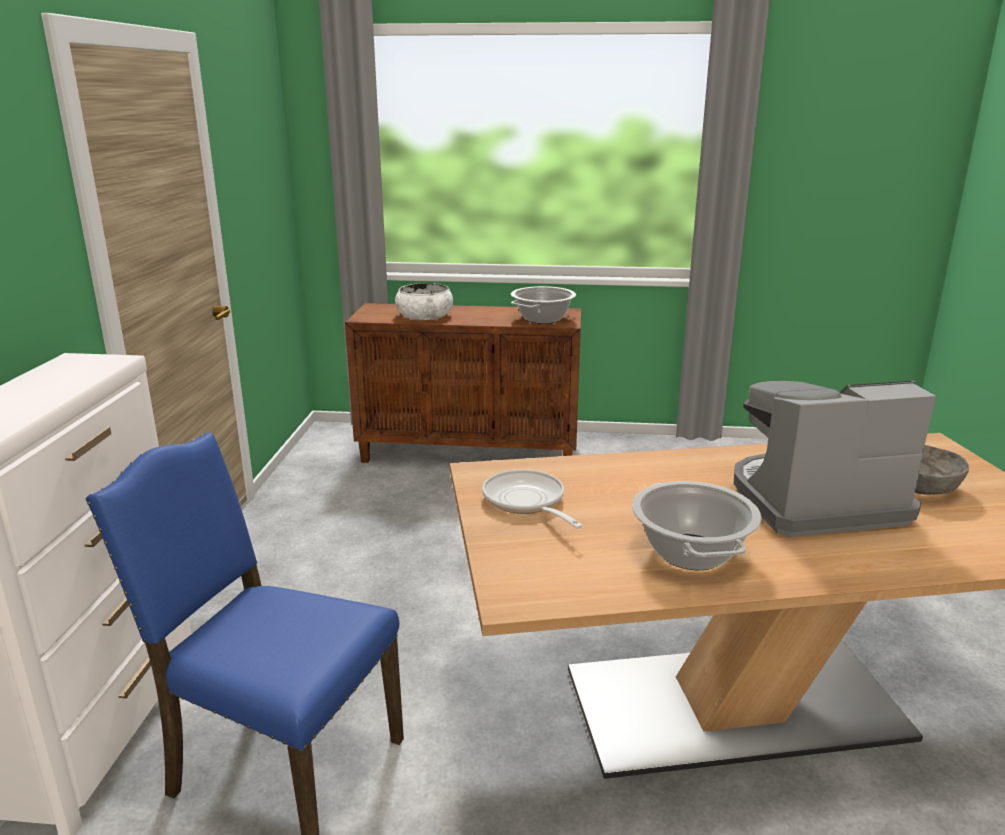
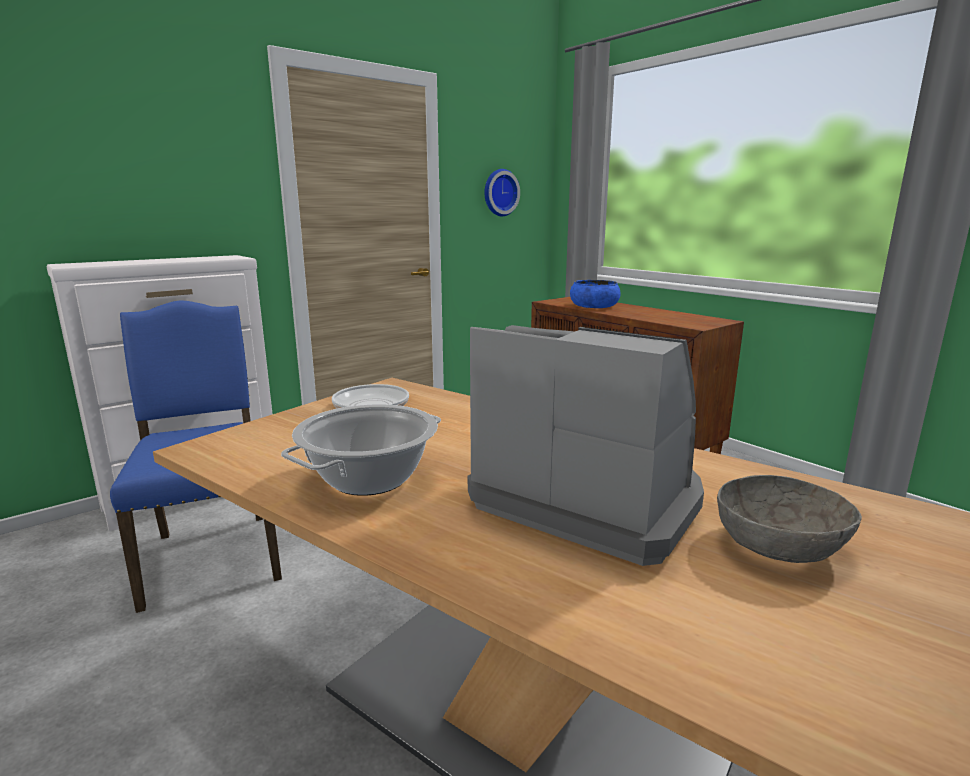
camera: 45 degrees right, 5 degrees down
white bowl [395,283,453,320] -> blue bowl [570,280,621,308]
cooking pot [511,286,576,324] -> none
none -> wall clock [484,169,520,216]

